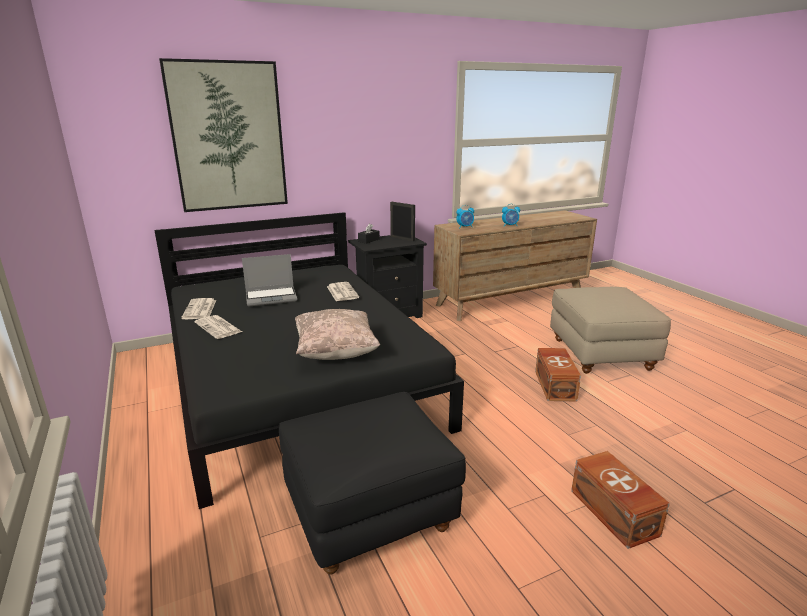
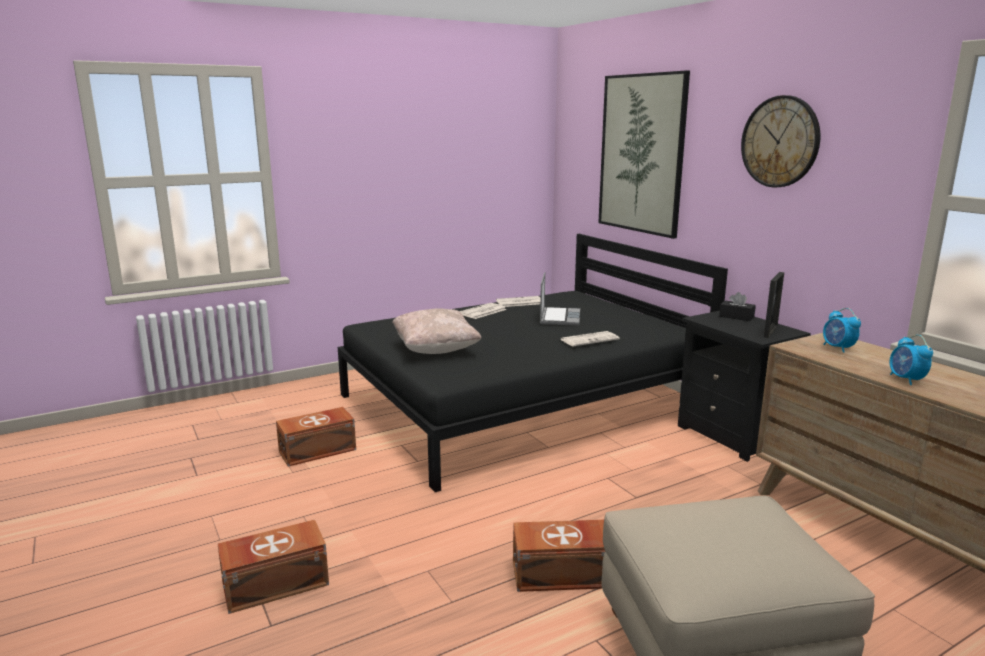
camera: 85 degrees right, 5 degrees down
laptop [242,254,297,306] -> laptop turned 150 degrees counterclockwise [540,272,580,326]
black ottoman [279,392,466,575] -> brown storage box [276,407,356,466]
none -> wall clock [741,95,820,187]

